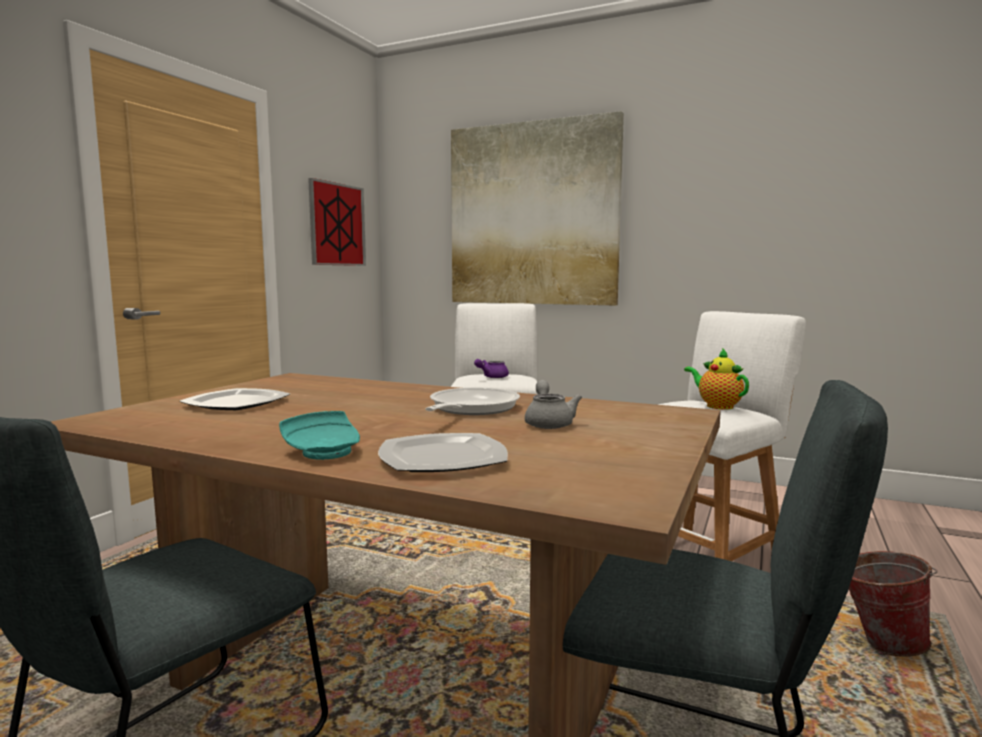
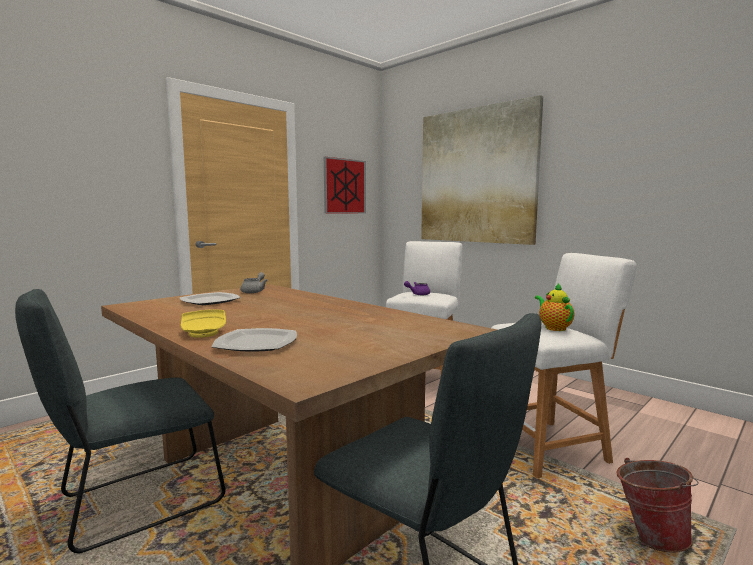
camera: 20 degrees right, 0 degrees up
turquoise plate [279,411,360,460] -> yellow plate [181,309,226,338]
frying pan [425,387,520,415] -> none
grey teapot [525,380,582,429] -> grey teapot moved to [240,272,267,293]

